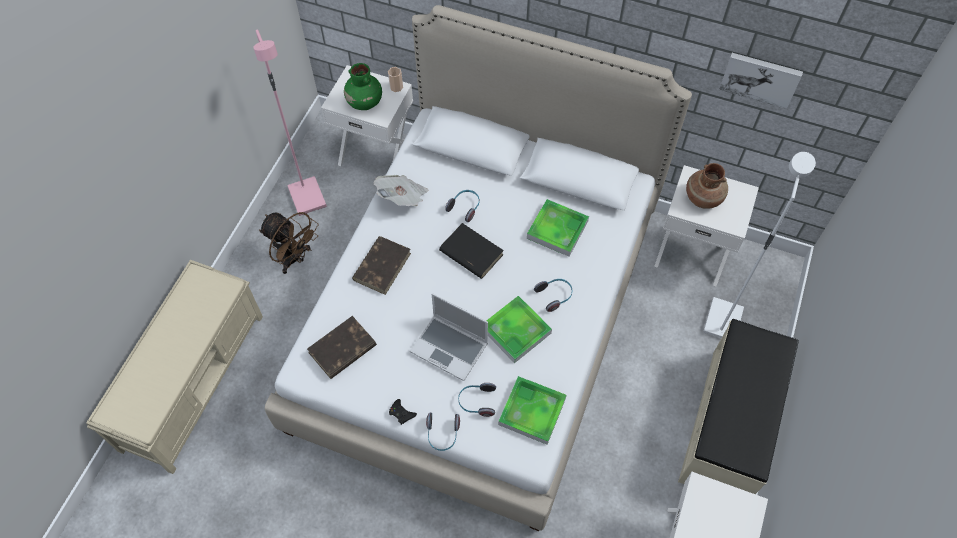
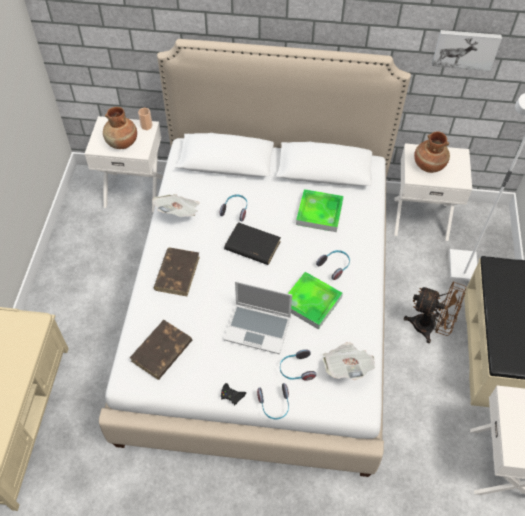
camera: 15 degrees left, 5 degrees down
pink floor lamp [253,29,327,216] -> none
brown fan [259,212,318,274] -> brown fan moved to [404,281,466,343]
green vase [344,63,382,110] -> brown vase [103,107,137,149]
tray [498,376,567,445] -> newspaper [323,342,375,380]

